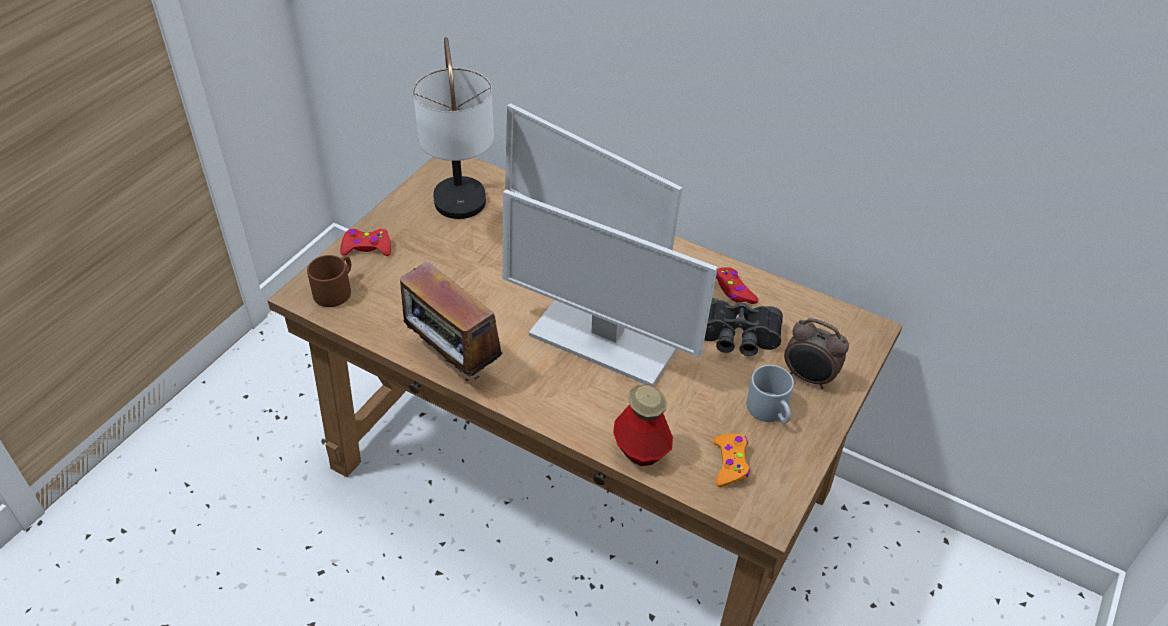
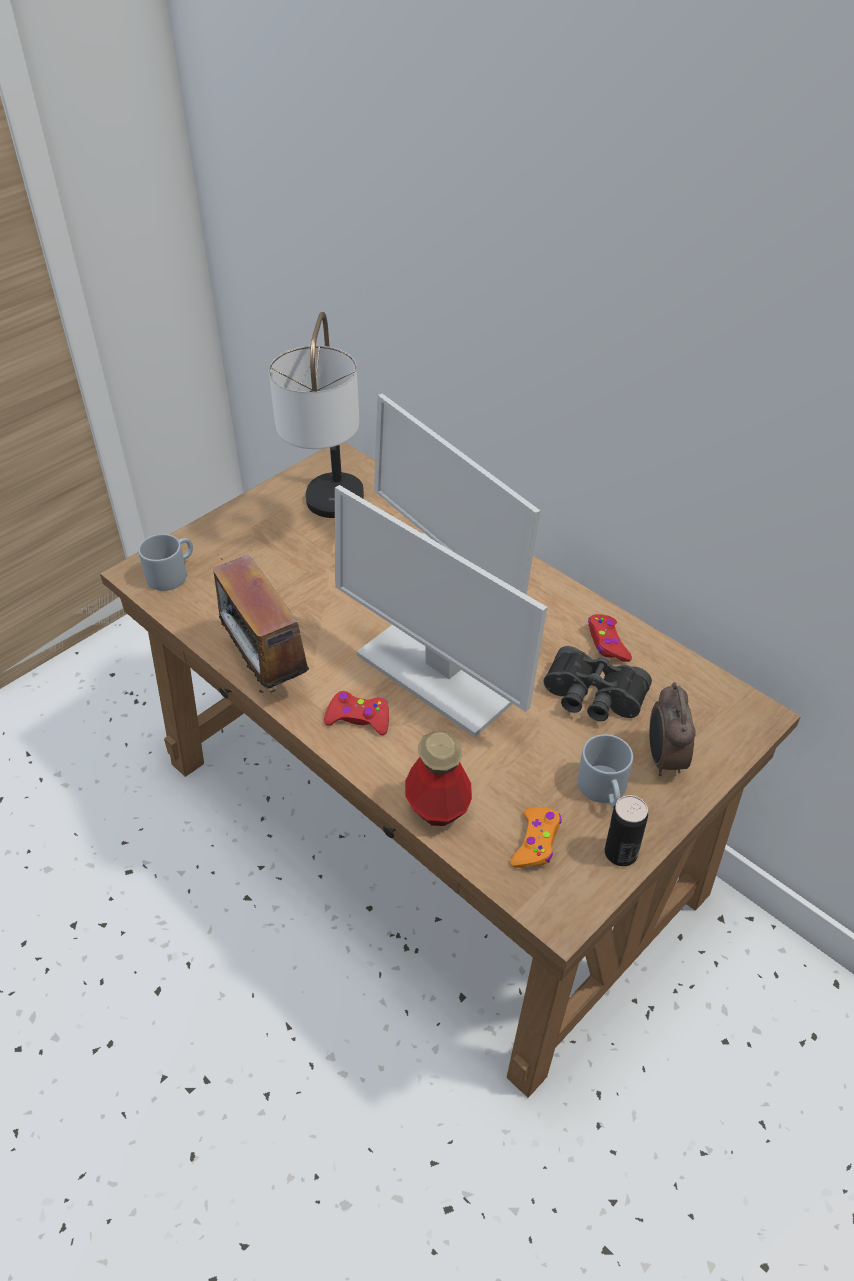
camera: 15 degrees right, 0 degrees up
brown mug [307,255,351,307] -> grey mug [138,534,193,591]
red game controller [340,229,391,256] -> red game controller moved to [324,691,389,735]
alarm clock [784,318,849,389] -> alarm clock turned 45 degrees clockwise [650,682,696,776]
none -> can [605,795,648,866]

